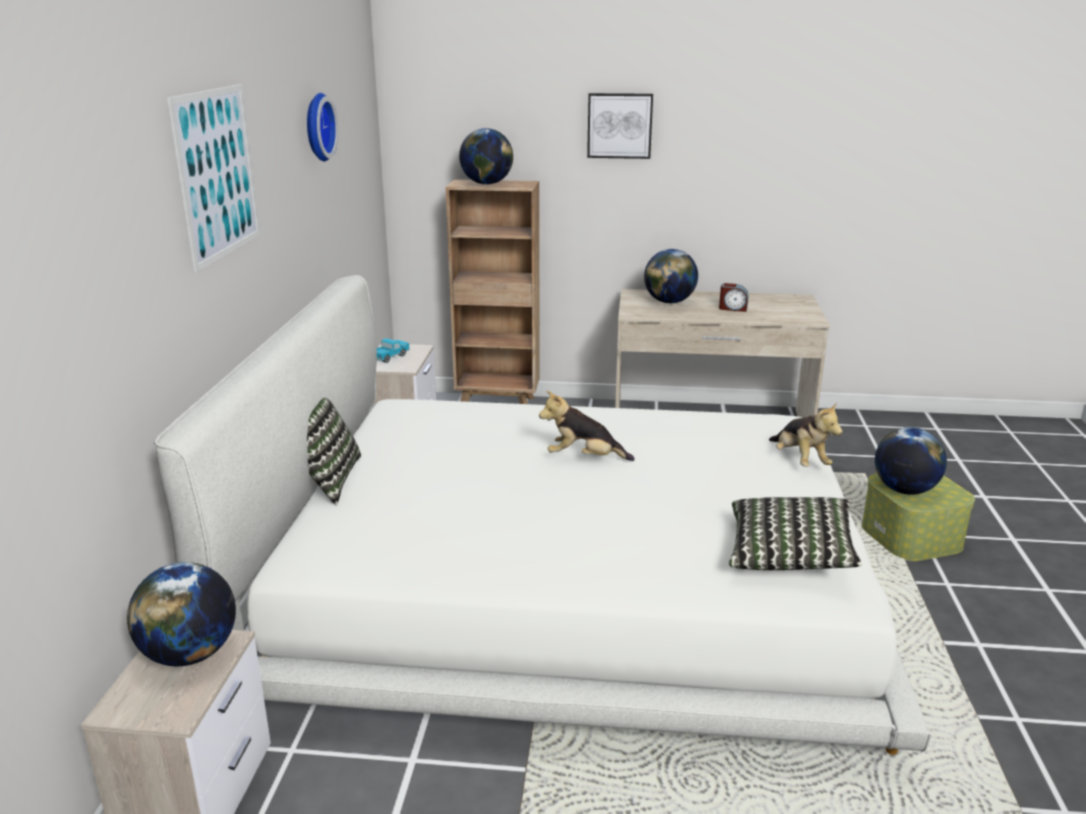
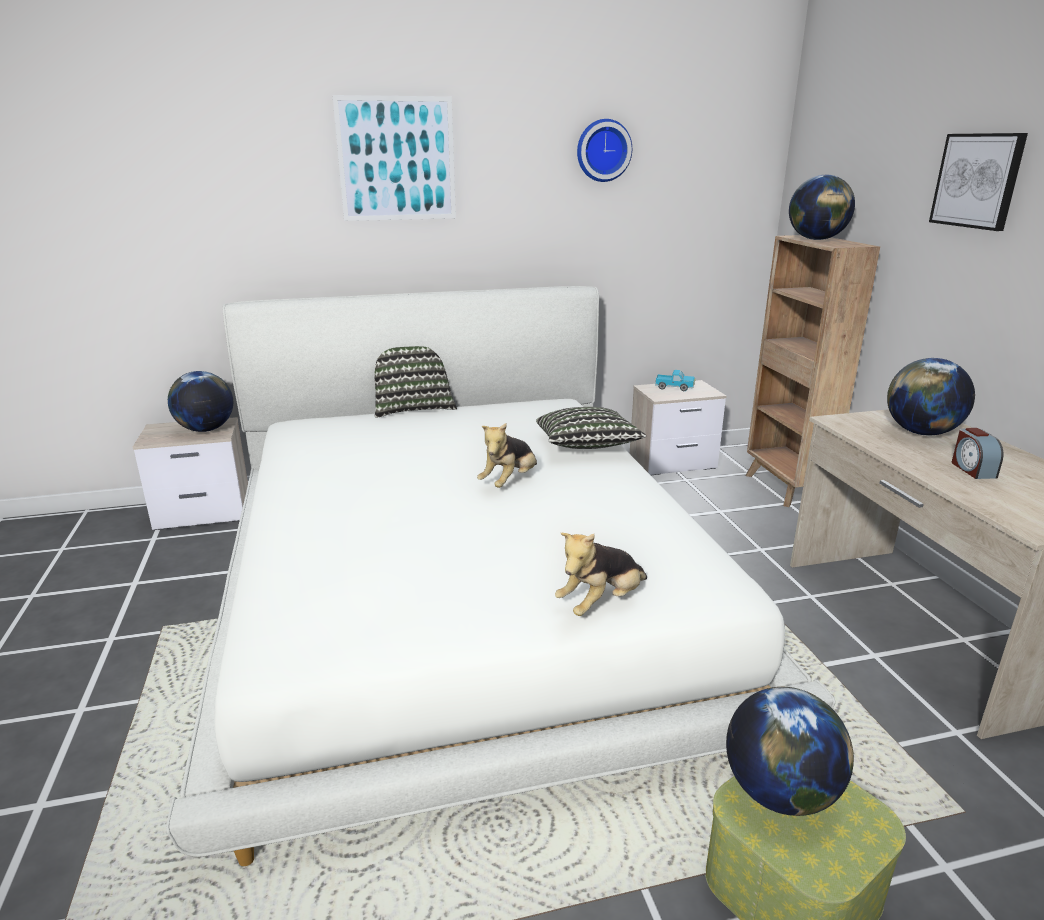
camera: 70 degrees right, 0 degrees up
plush toy [539,390,635,461] -> plush toy turned 135 degrees counterclockwise [477,423,537,488]
pillow [729,497,862,570] -> pillow moved to [536,407,646,449]

